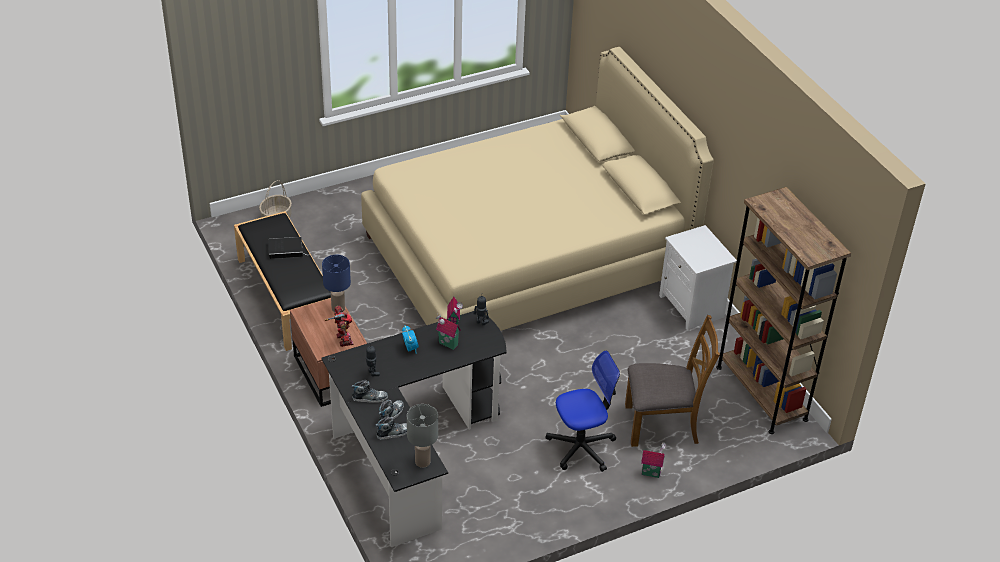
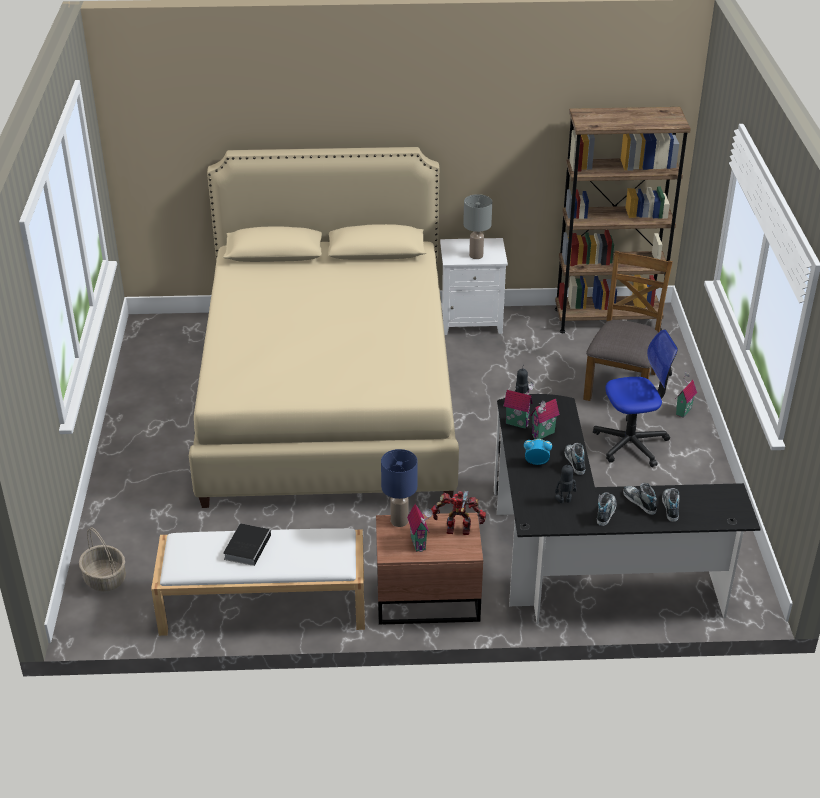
camera: 65 degrees left, 5 degrees down
black bench [234,211,331,351] -> white bench [151,528,365,636]
grey table lamp [407,404,438,468] -> grey table lamp moved to [463,194,492,259]
office chair [545,351,620,472] -> office chair turned 75 degrees clockwise [593,330,678,467]
none -> toy house [407,504,433,552]
none -> shoe [564,443,586,475]

